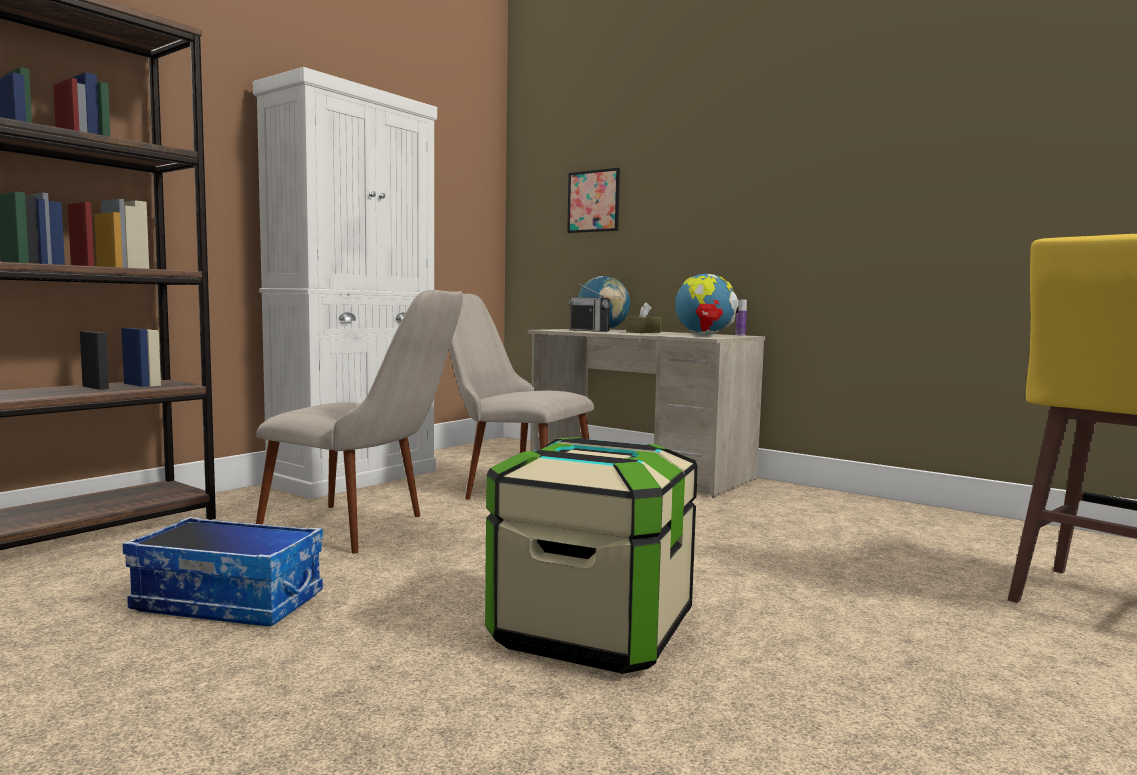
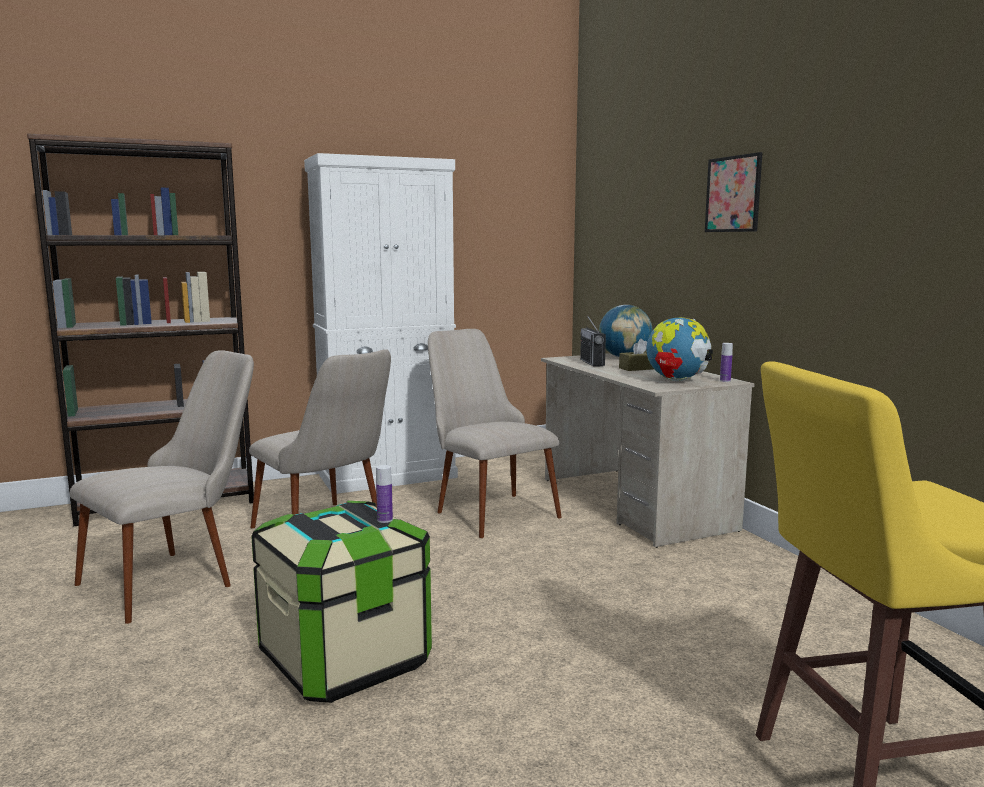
camera: 30 degrees right, 5 degrees up
storage box [122,517,323,626] -> beige chair [70,350,254,624]
picture [567,168,620,233] -> picture moved to [705,152,763,232]
none -> bottle [376,465,393,523]

